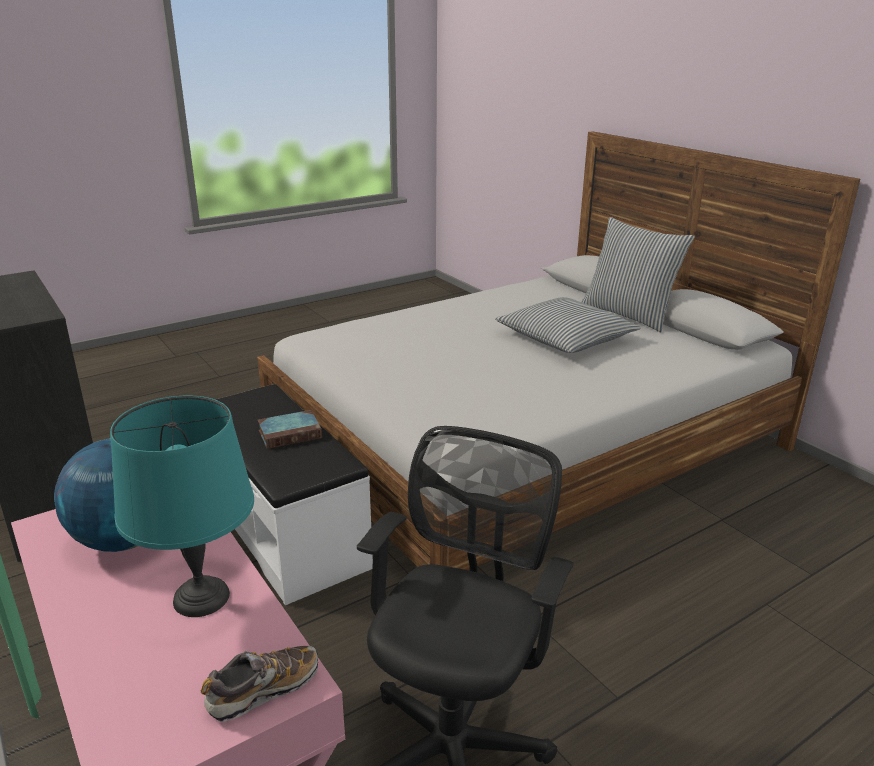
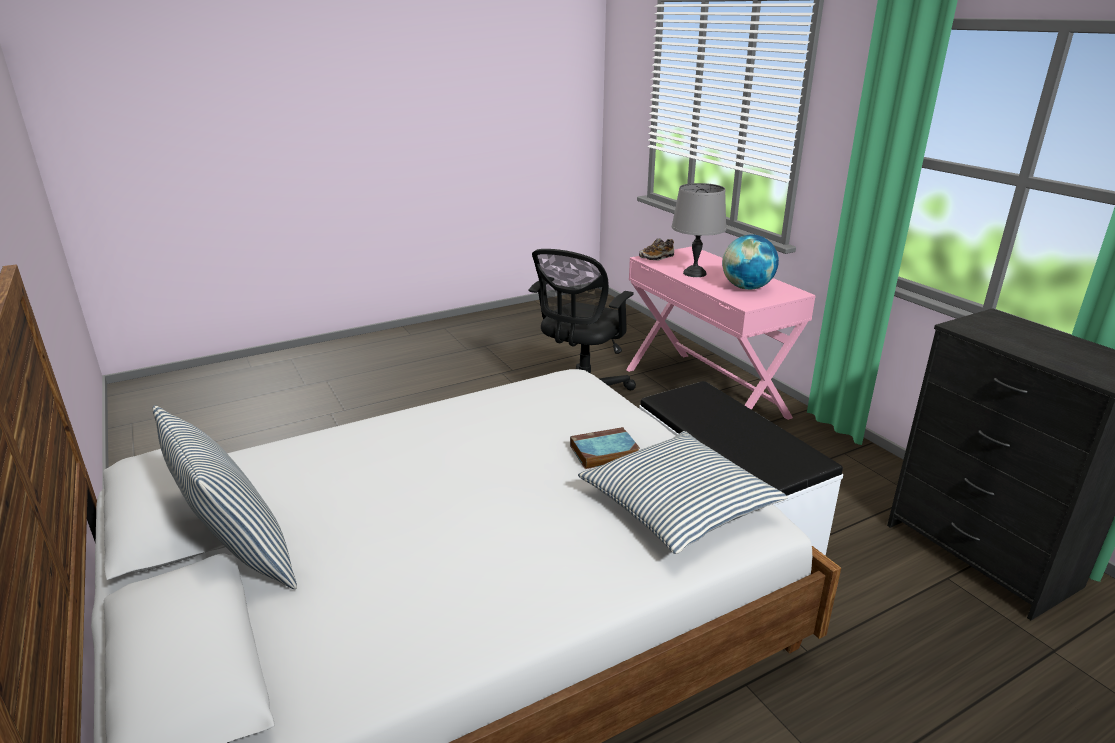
camera: 175 degrees left, 0 degrees up
turquoise table lamp [110,396,254,617] -> grey table lamp [672,183,726,277]
book [258,410,322,449] -> book moved to [570,427,640,469]
pillow [495,297,641,353] -> pillow moved to [578,431,788,554]

